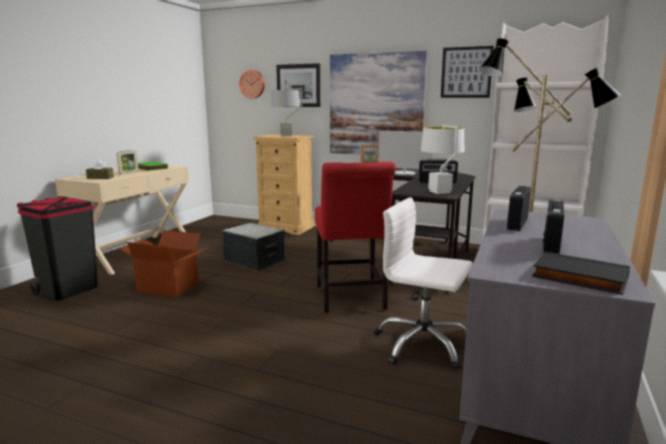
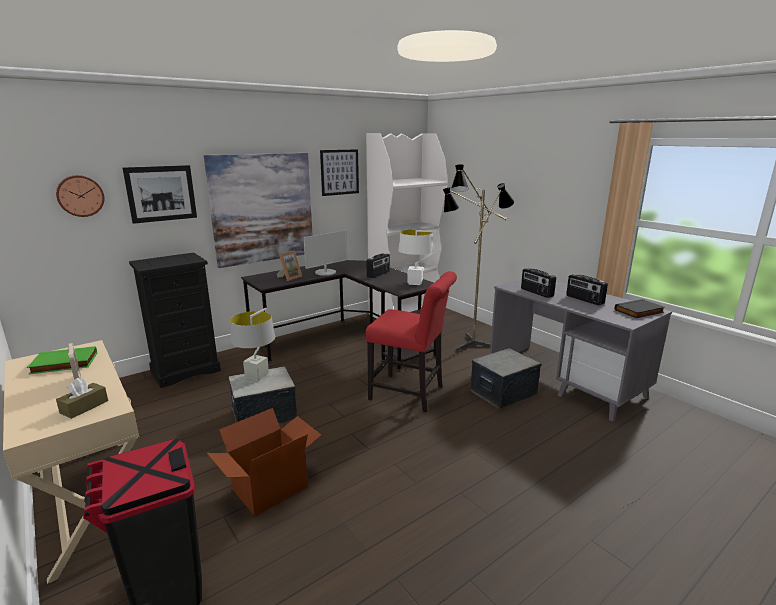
camera: 60 degrees left, 5 degrees up
beige dresser [253,134,314,235] -> black dresser [129,253,221,388]
grey table lamp [271,88,302,136] -> grey table lamp moved to [230,308,275,381]
white office chair [374,197,473,371] -> storage box [470,348,541,410]

